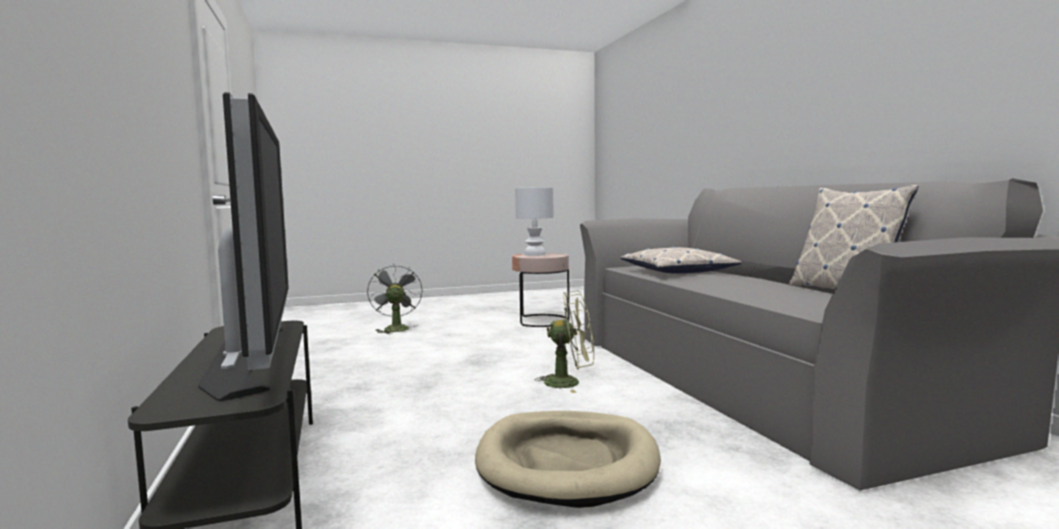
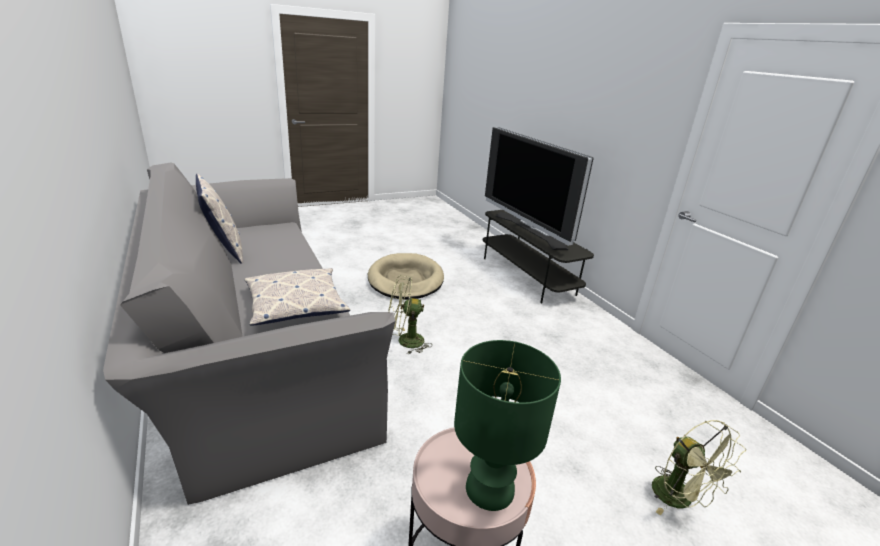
camera: 170 degrees right, 20 degrees up
grey fan [367,263,423,334] -> green fan [652,420,746,516]
white table lamp [515,187,554,256] -> green table lamp [454,340,561,511]

